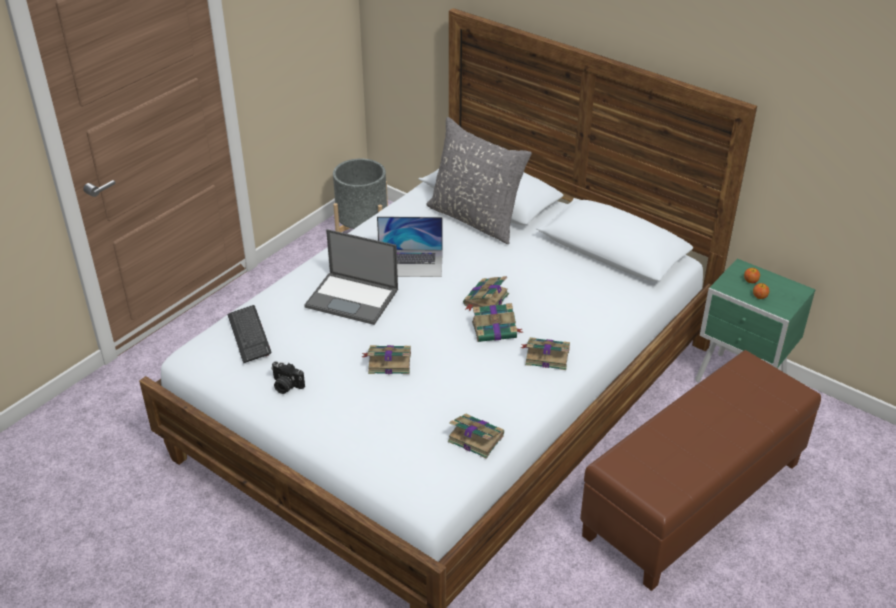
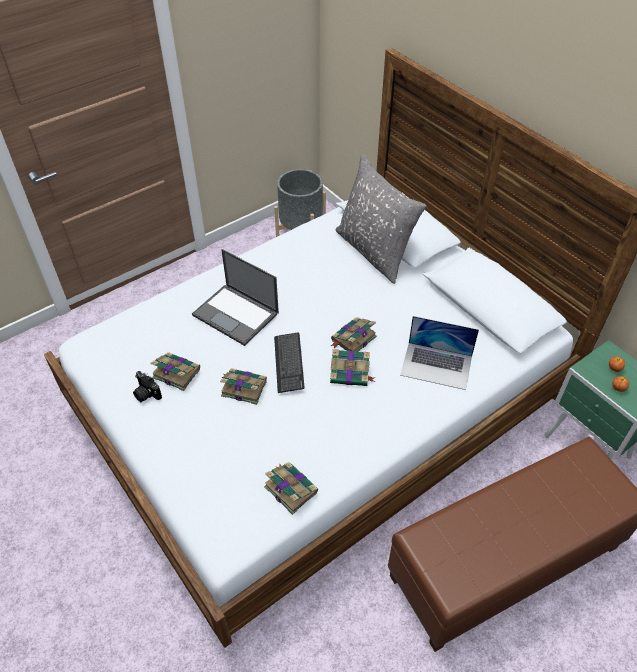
camera: 15 degrees right, 10 degrees up
keyboard [227,305,271,363] -> keyboard moved to [274,332,305,393]
laptop [377,216,443,277] -> laptop moved to [400,316,479,390]
book [521,337,570,370] -> book moved to [150,352,200,391]

